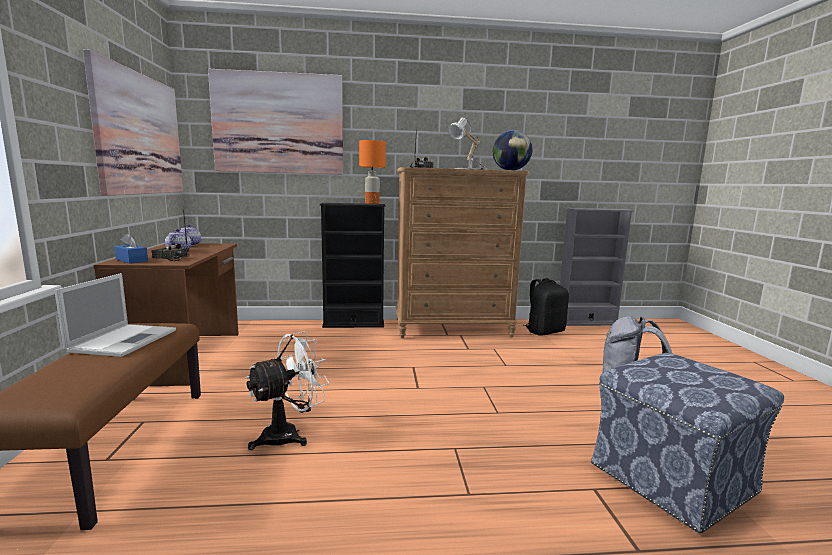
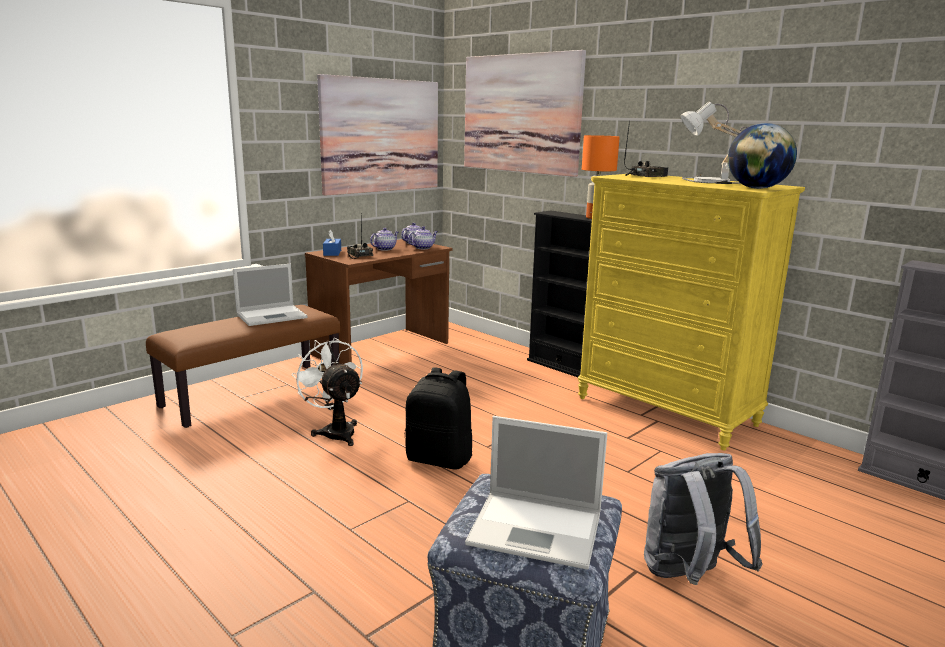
camera: 50 degrees right, 5 degrees up
white fan [246,331,329,450] -> white fan turned 135 degrees counterclockwise [291,338,363,446]
brown dresser [396,167,530,338] -> yellow dresser [578,174,805,451]
black backpack [524,278,569,336] -> black backpack moved to [405,367,472,470]
none -> teapot [408,227,438,249]
none -> laptop [465,416,607,570]

